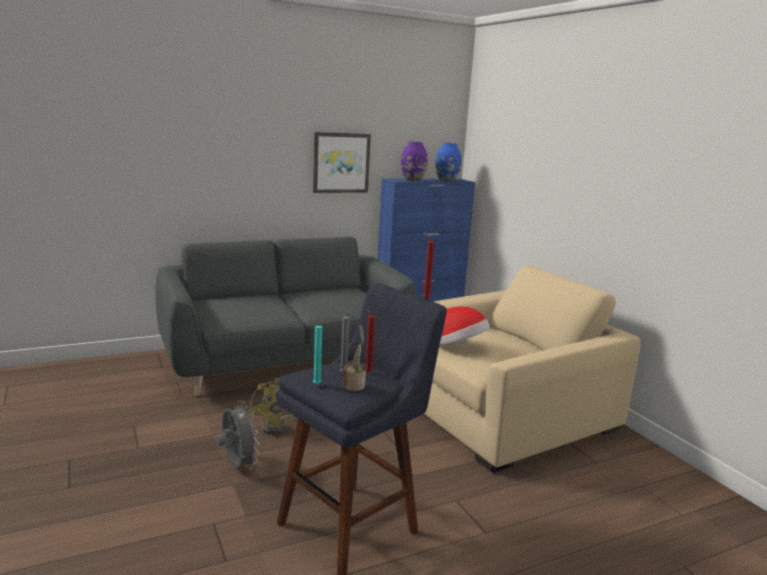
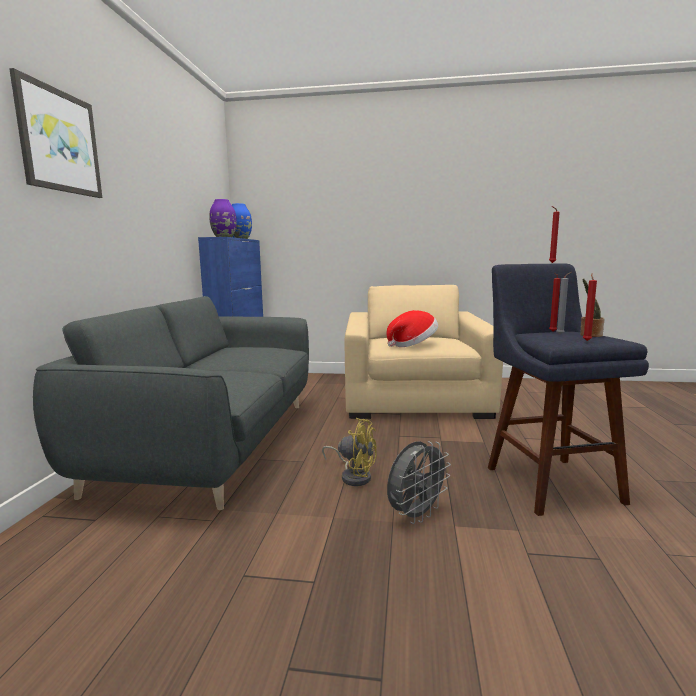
camera: 55 degrees left, 5 degrees down
grey fan [217,400,260,469] -> grey fan turned 135 degrees clockwise [387,441,451,524]
picture [313,132,371,193] -> picture moved to [9,68,102,198]
turquoise candle [313,319,326,385] -> red candle [583,273,597,341]

